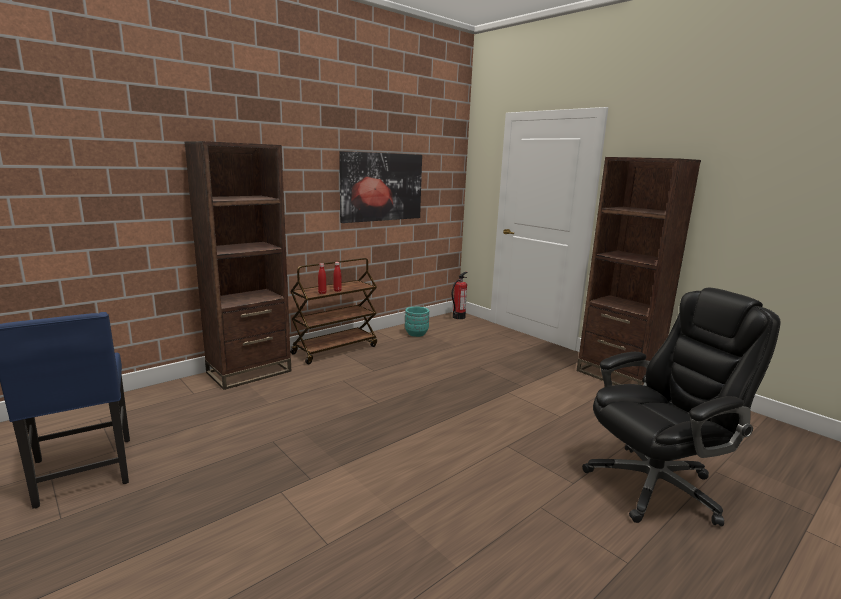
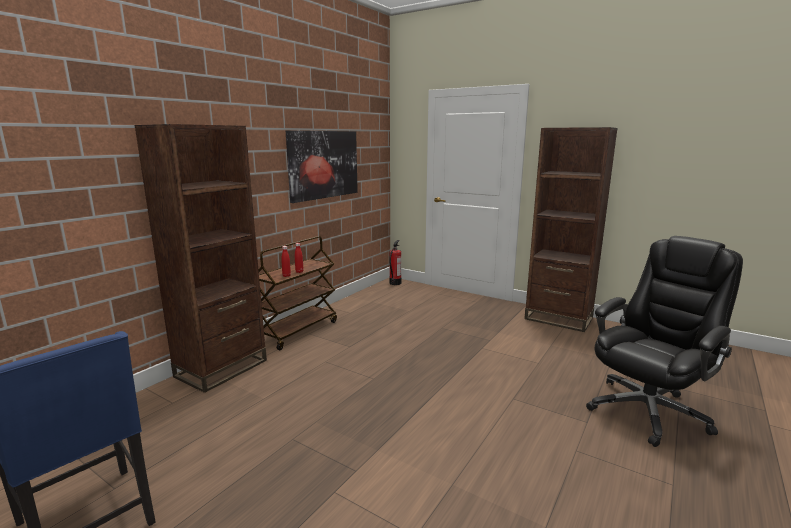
camera: 15 degrees left, 0 degrees up
turquoise planter [405,307,429,337] -> none

